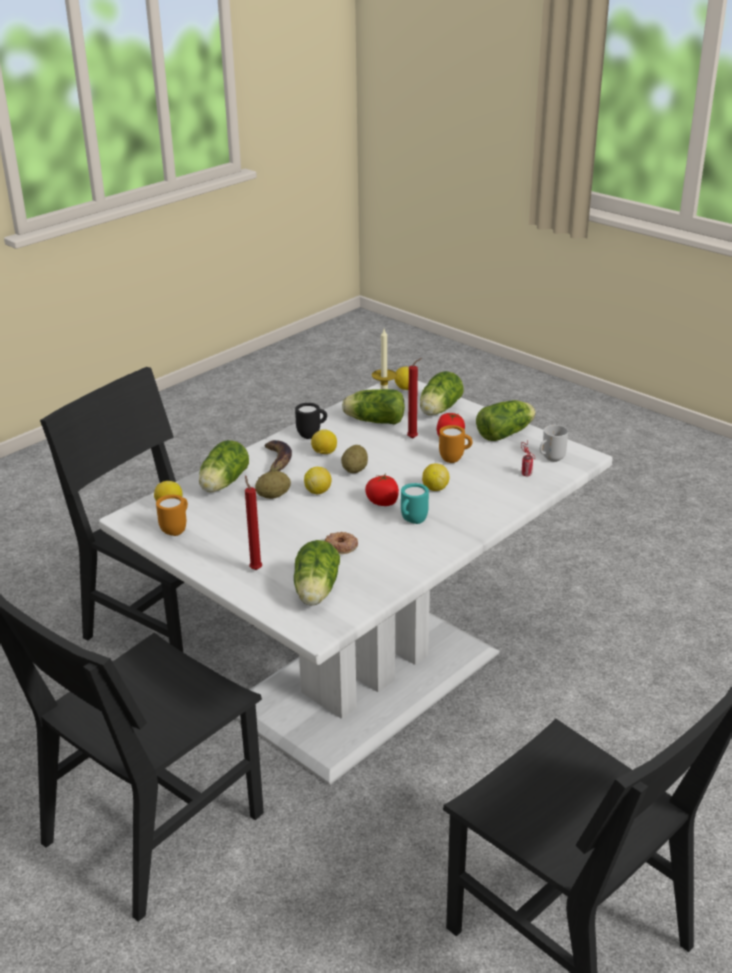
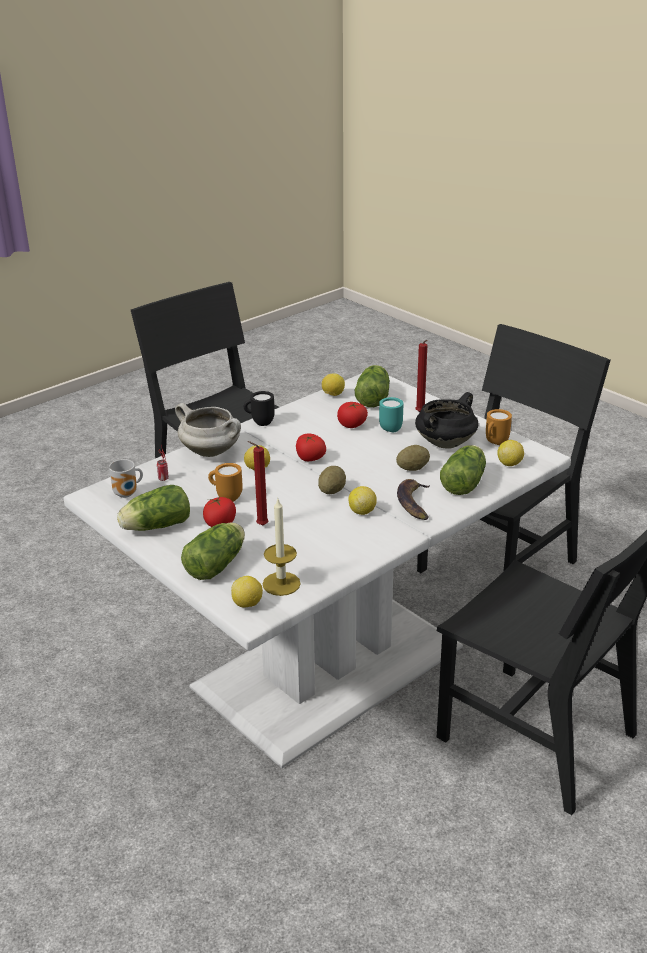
camera: 175 degrees left, 0 degrees up
black mug [295,403,327,439] -> black mug moved to [244,391,275,426]
lemon [304,467,332,494] -> lemon moved to [322,373,345,396]
donut [325,532,358,554] -> tomato [337,402,368,428]
lettuce [342,389,405,424] -> none
turquoise mug [401,483,429,524] -> turquoise mug moved to [379,397,404,432]
none -> white cooking pot [175,403,241,457]
none -> black cooking pot [415,392,479,449]

